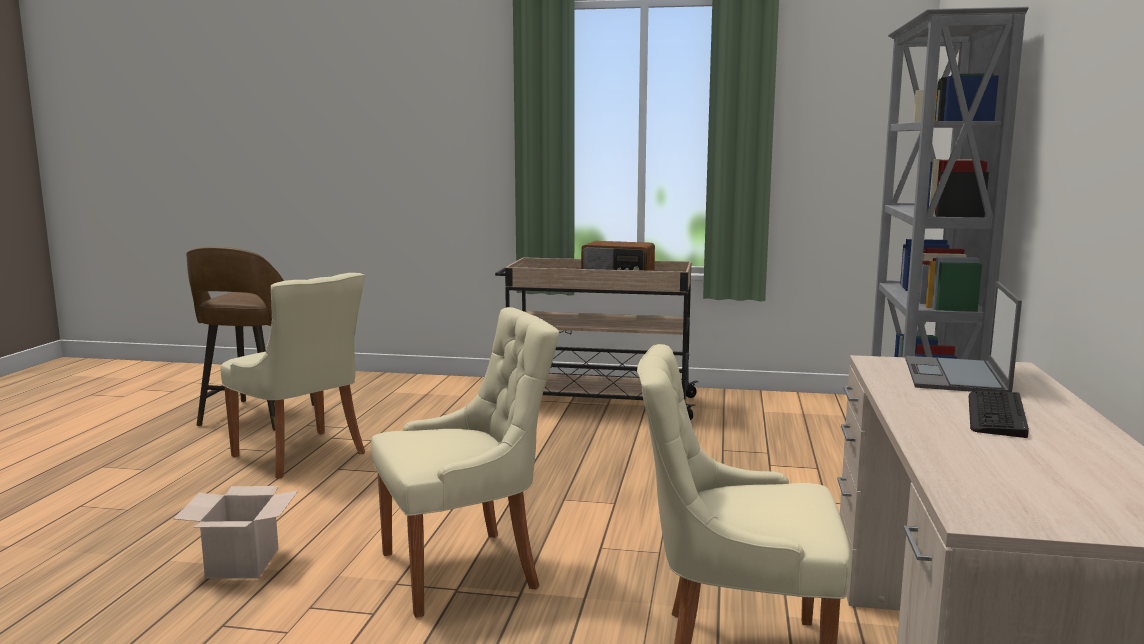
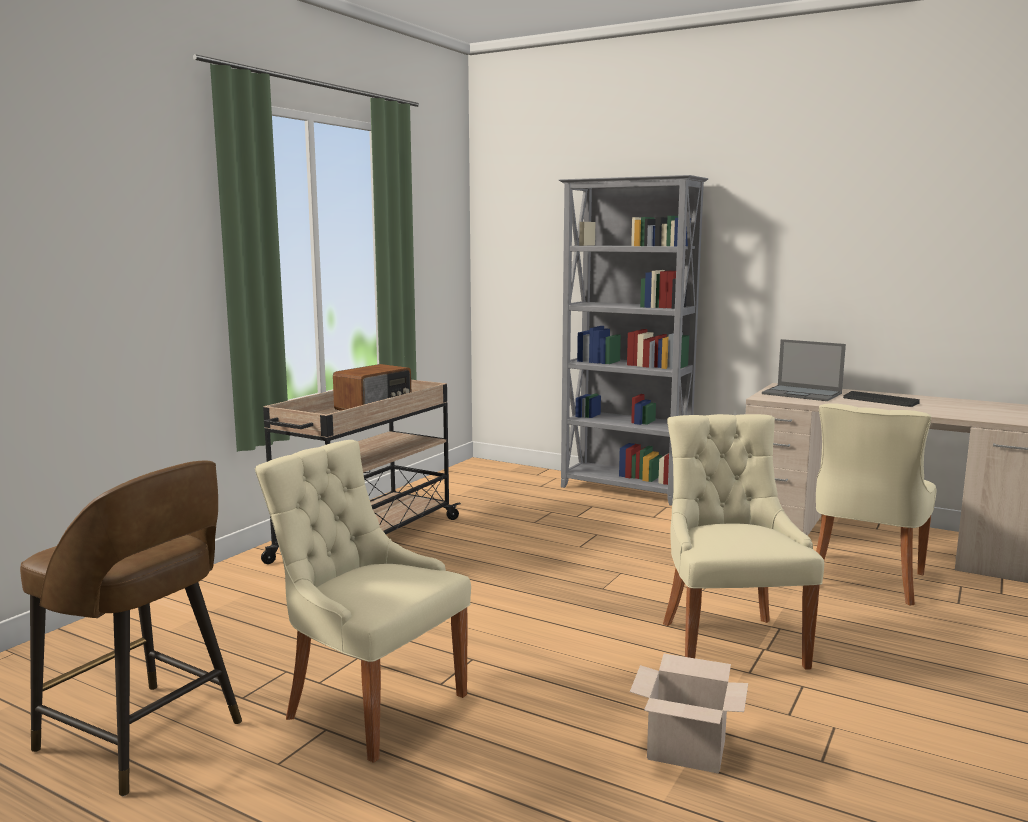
camera: 70 degrees left, 0 degrees up
beige chair [220,273,365,478] -> beige chair turned 120 degrees counterclockwise [255,440,471,763]

